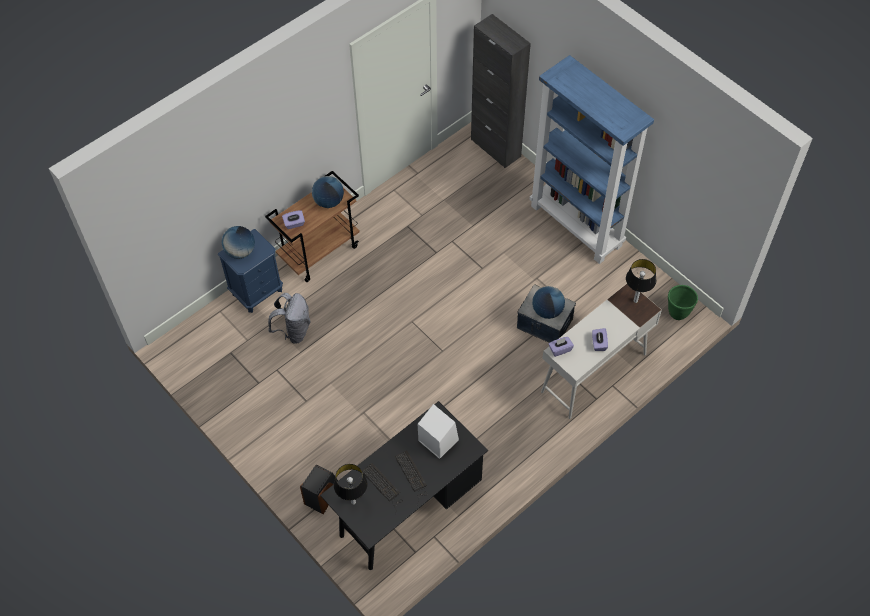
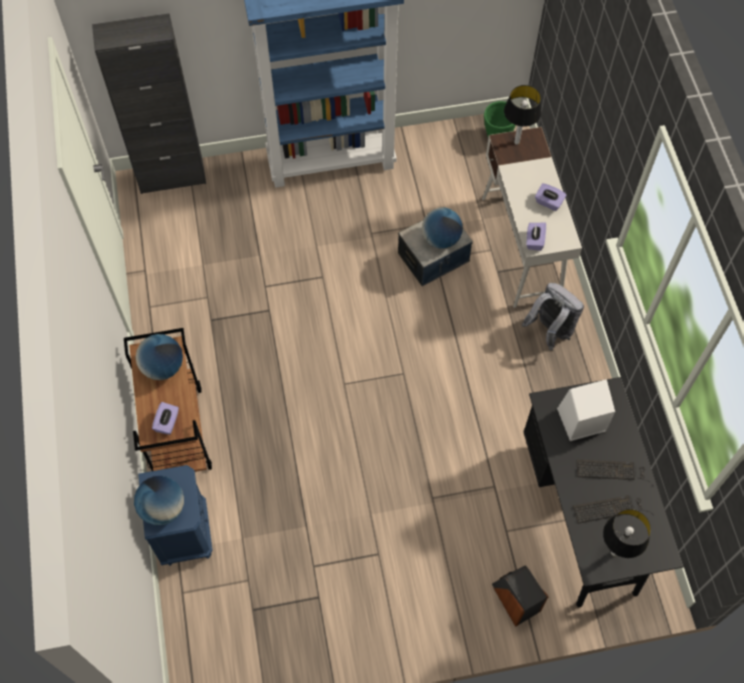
camera: 60 degrees left, 5 degrees up
grey backpack [268,293,311,344] -> grey backpack moved to [522,283,584,350]

